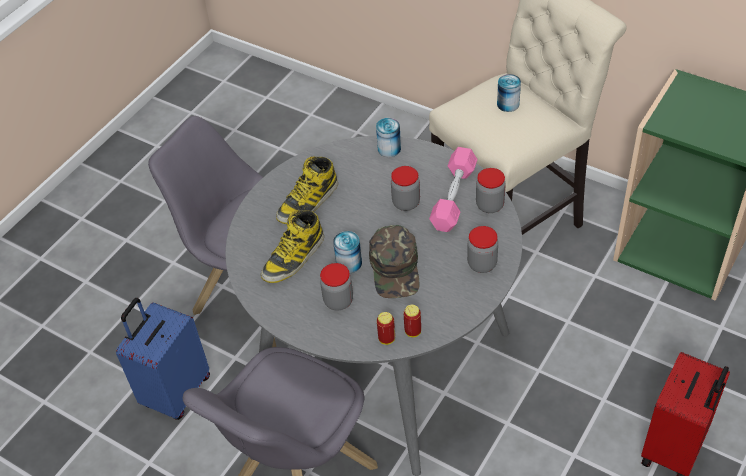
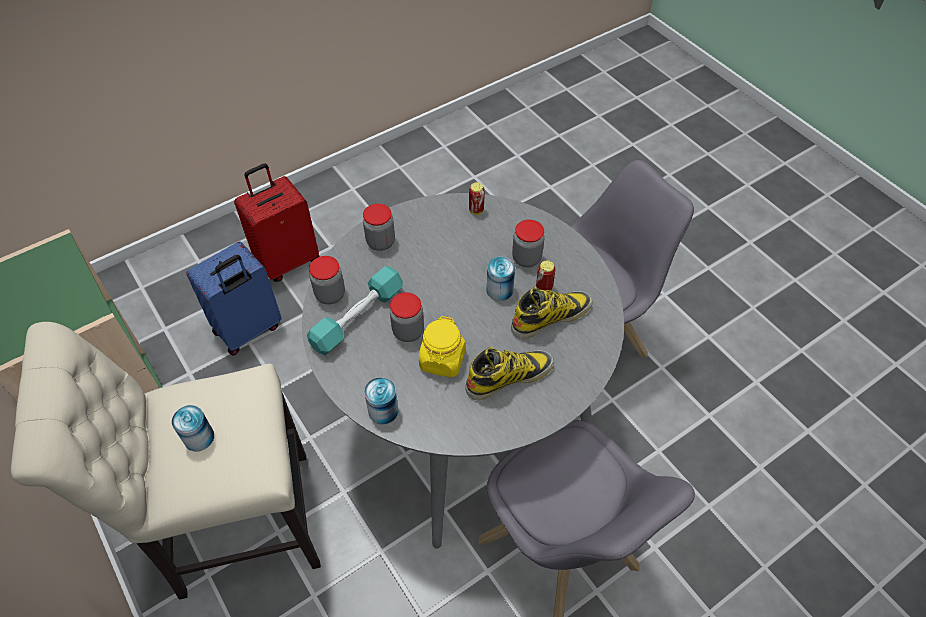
camera: 160 degrees left, 5 degrees up
blue suitcase [116,298,210,420] -> blue suitcase moved to [186,242,282,355]
green cap [369,225,420,298] -> none
can [377,312,395,345] -> can moved to [536,260,556,293]
pink dumbbell [429,147,478,232] -> turquoise dumbbell [307,266,403,355]
none -> yellow jar [419,316,466,378]

